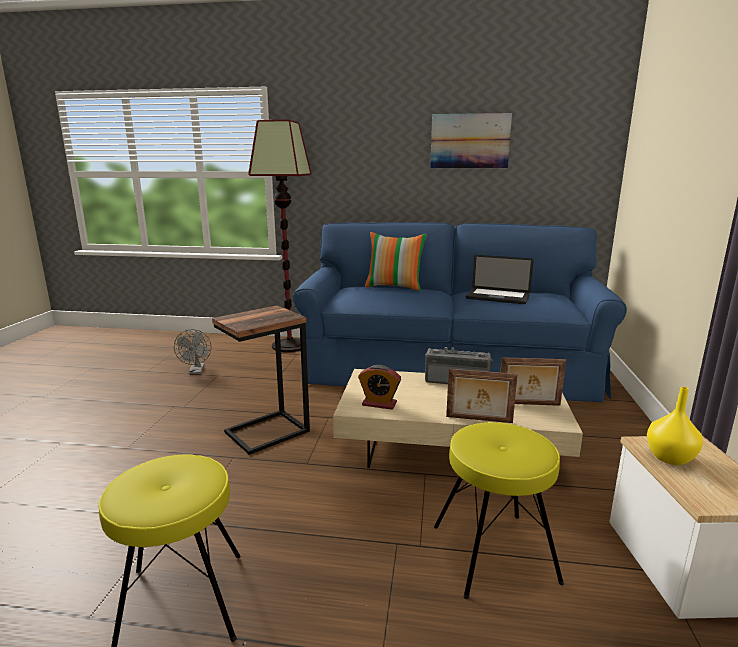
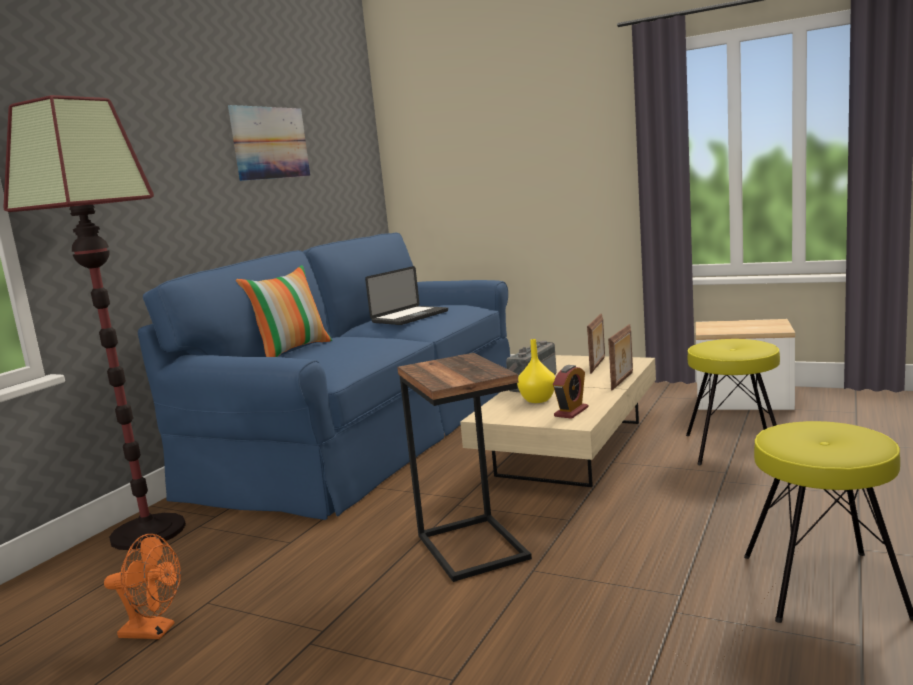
camera: 70 degrees left, 5 degrees down
grey fan [174,329,211,374] -> orange fan [104,534,181,639]
yellow vase [647,387,703,465] -> yellow vase moved to [517,339,555,403]

